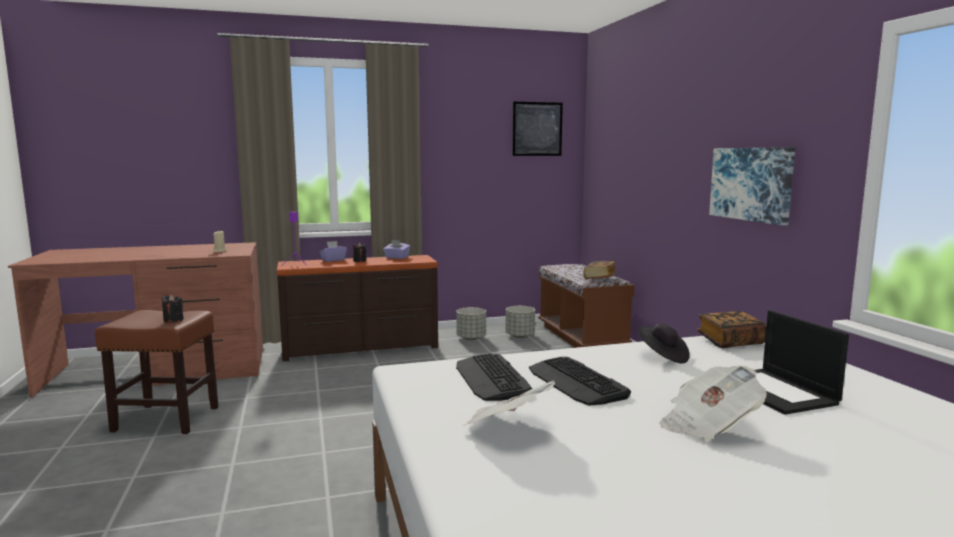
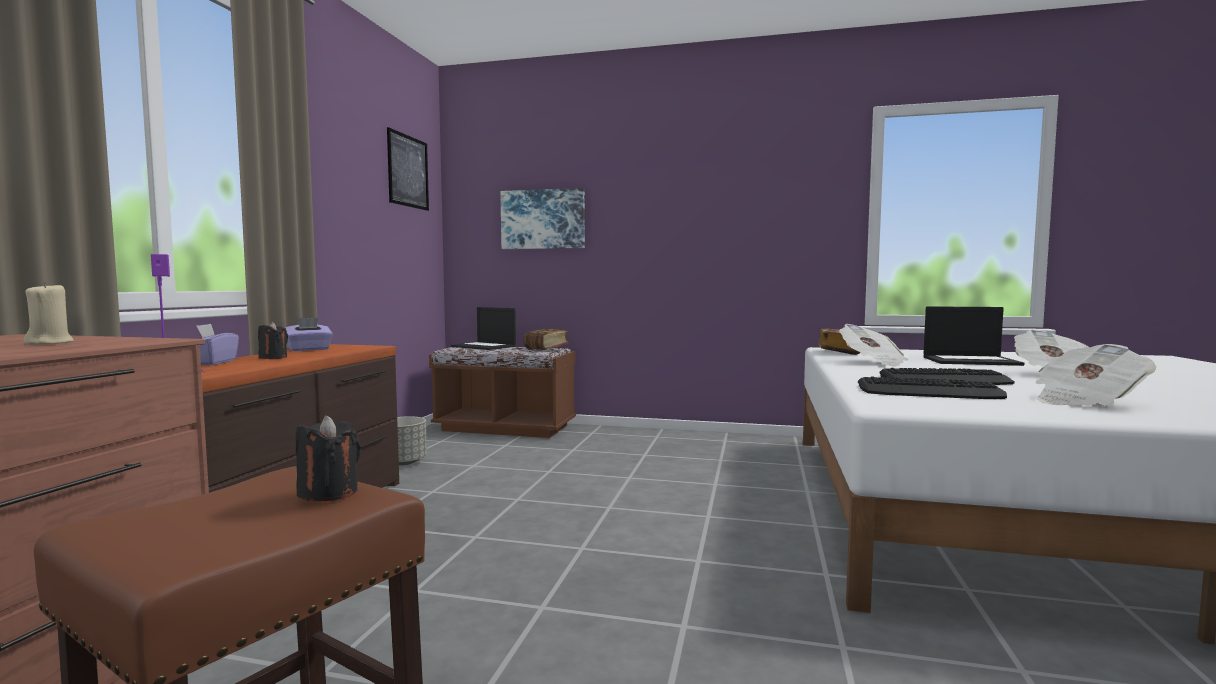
camera: 60 degrees left, 5 degrees down
grey planter [505,306,535,338] -> none
black hat [638,323,690,364] -> newspaper [839,324,908,367]
picture [709,147,795,225] -> picture moved to [501,188,585,249]
none -> laptop [451,307,516,350]

